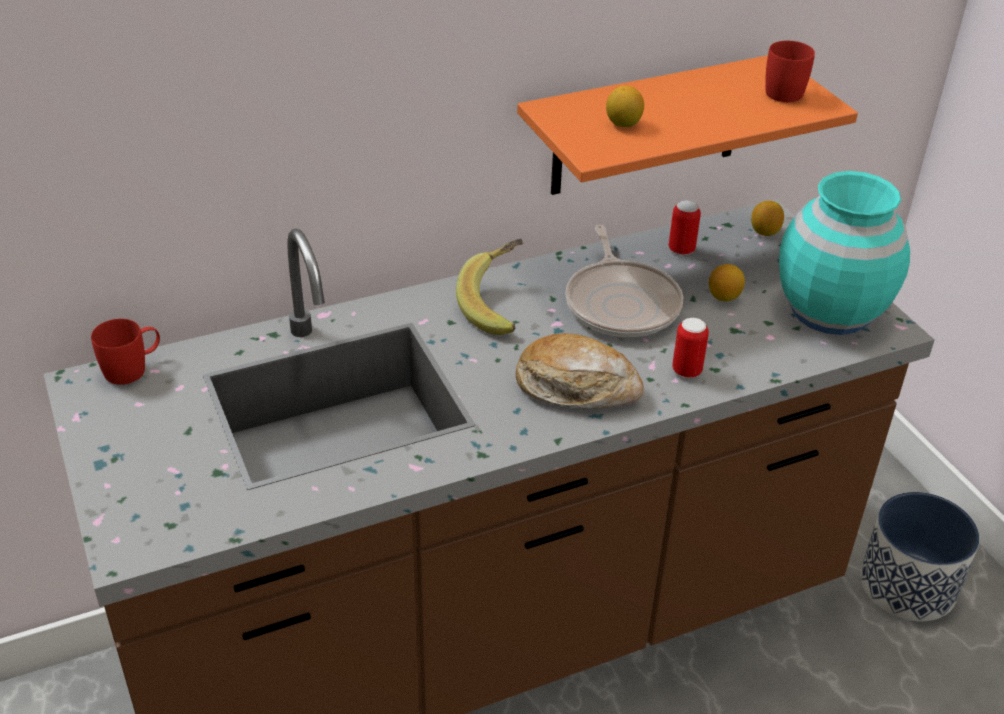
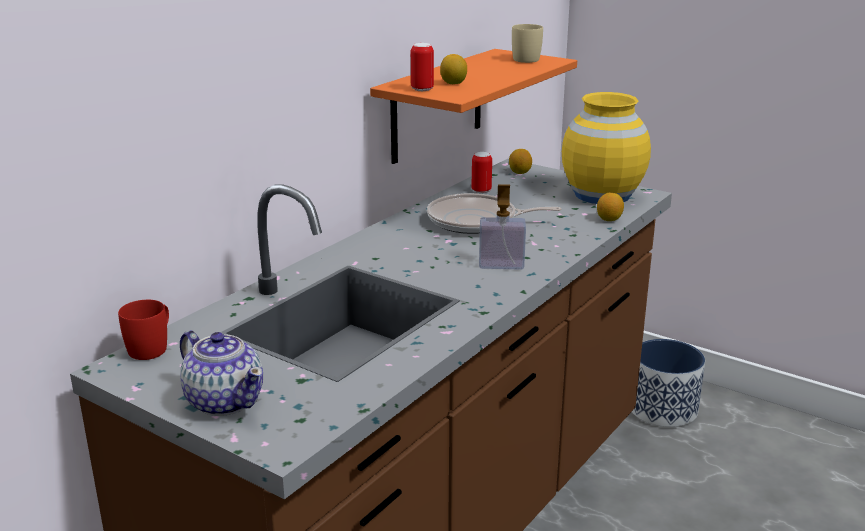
camera: 30 degrees left, 15 degrees down
banana [456,238,523,335] -> none
bread [516,333,644,409] -> soap dispenser [479,184,526,270]
frying pan [565,225,683,337] -> frying pan turned 135 degrees clockwise [427,193,562,234]
can [672,318,709,378] -> can moved to [411,43,434,91]
lemon [709,264,745,301] -> lemon moved to [597,193,624,221]
red mug [765,41,815,102] -> beige mug [512,24,543,63]
turquoise vase [779,171,910,335] -> yellow vase [562,92,651,204]
none -> teapot [180,330,263,416]

